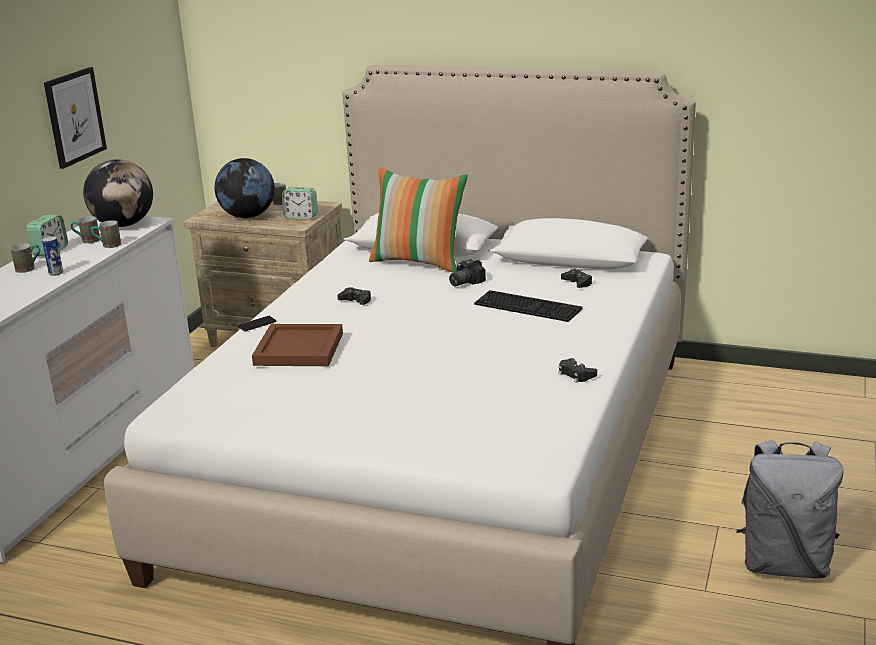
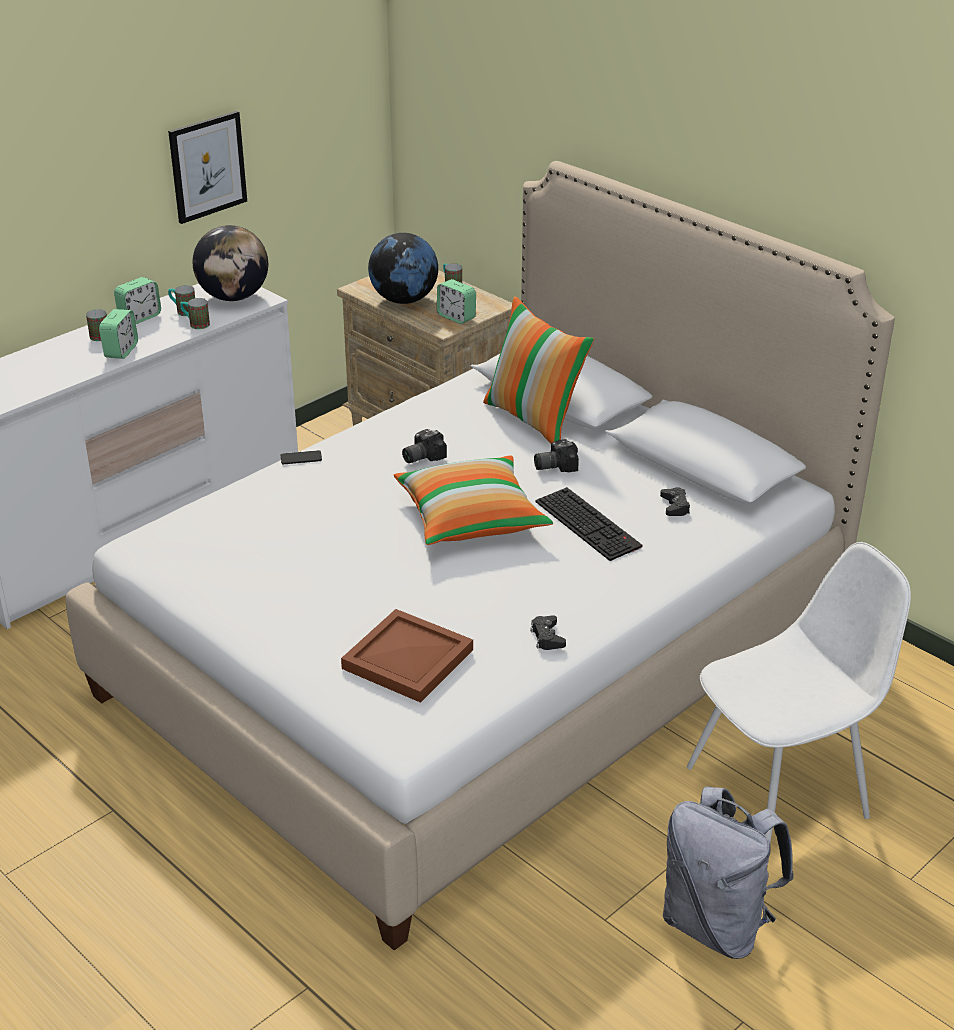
camera: 25 degrees right, 10 degrees up
can [42,236,63,276] -> alarm clock [99,309,138,359]
brown tray [252,324,343,366] -> brown tray moved to [341,609,473,703]
black game controller [337,287,371,305] -> camera [402,429,447,463]
none -> pillow [394,455,553,545]
none -> white chair [687,542,911,843]

